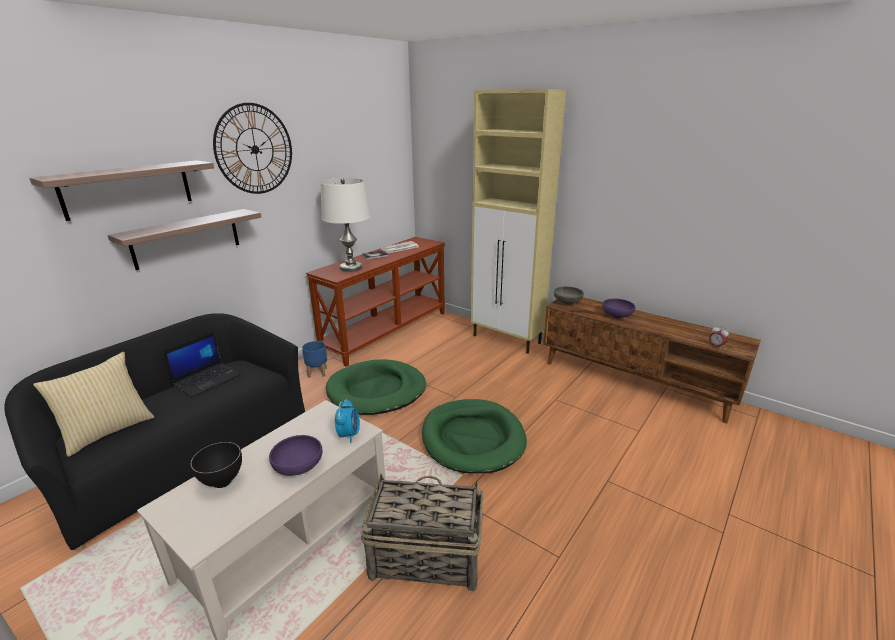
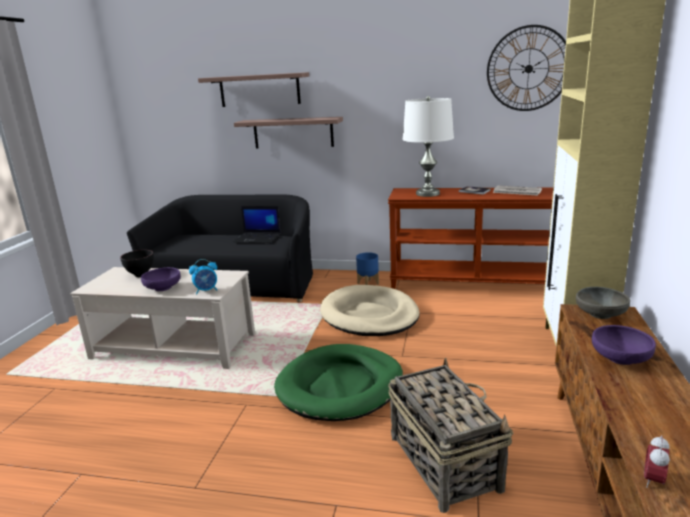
camera: 65 degrees right, 5 degrees down
pillow [33,352,154,457] -> none
wall clock [213,103,292,194] -> wall clock moved to [487,25,566,111]
green dog bed [326,359,426,415] -> beige dog bed [320,285,420,336]
basket [361,474,483,591] -> basket moved to [388,358,514,513]

